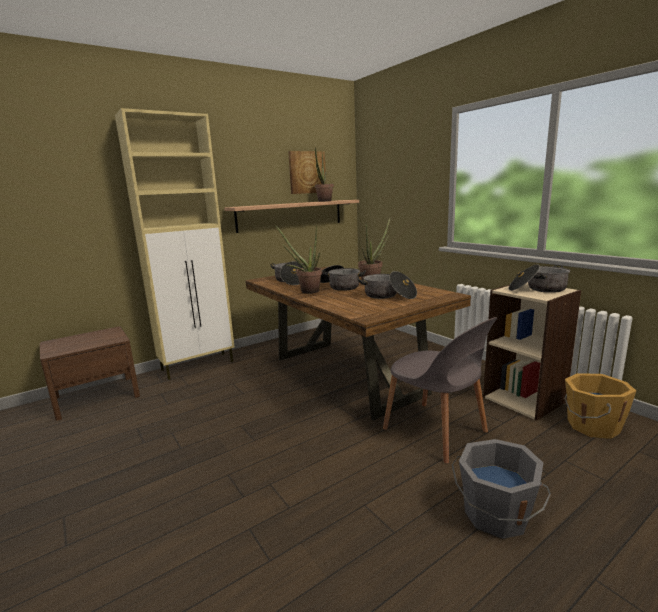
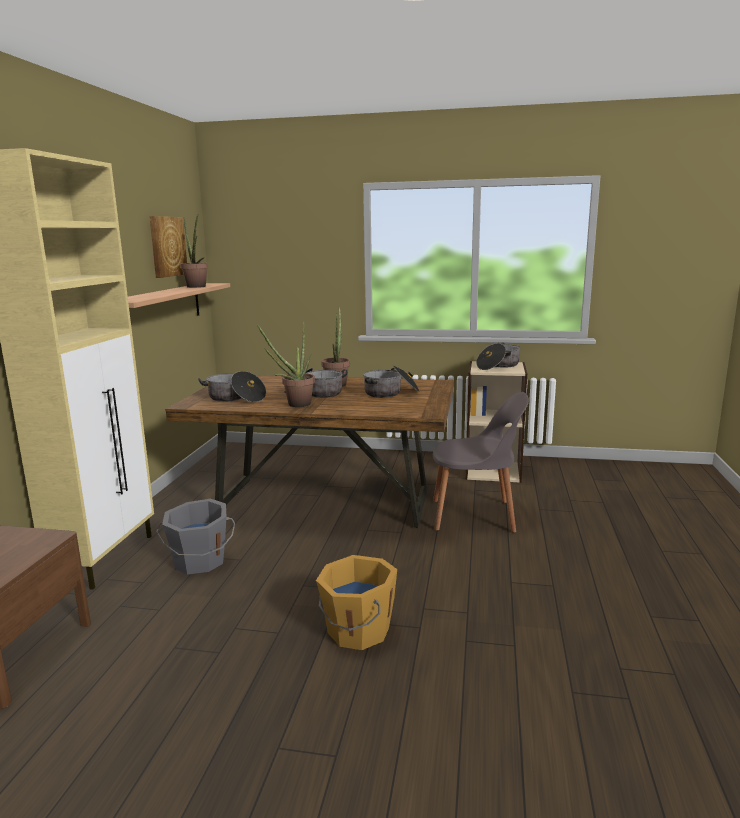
camera: 45 degrees left, 0 degrees up
grey bucket [452,439,551,539] -> grey bucket moved to [156,499,235,575]
orange bucket [564,373,636,439] -> orange bucket moved to [316,555,397,650]

